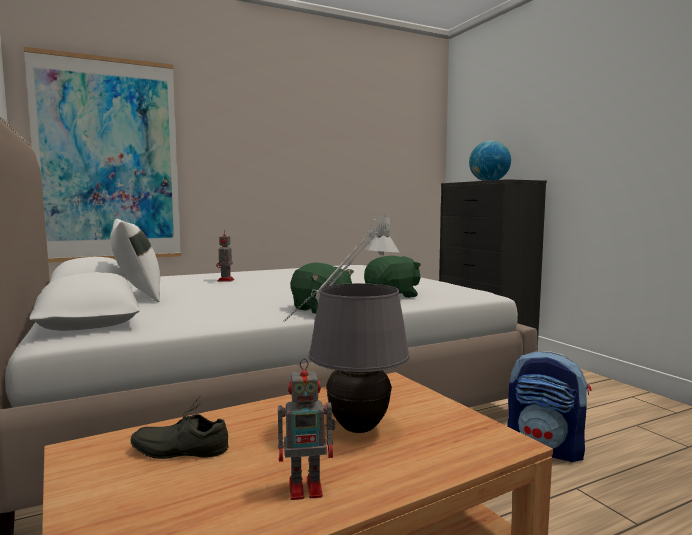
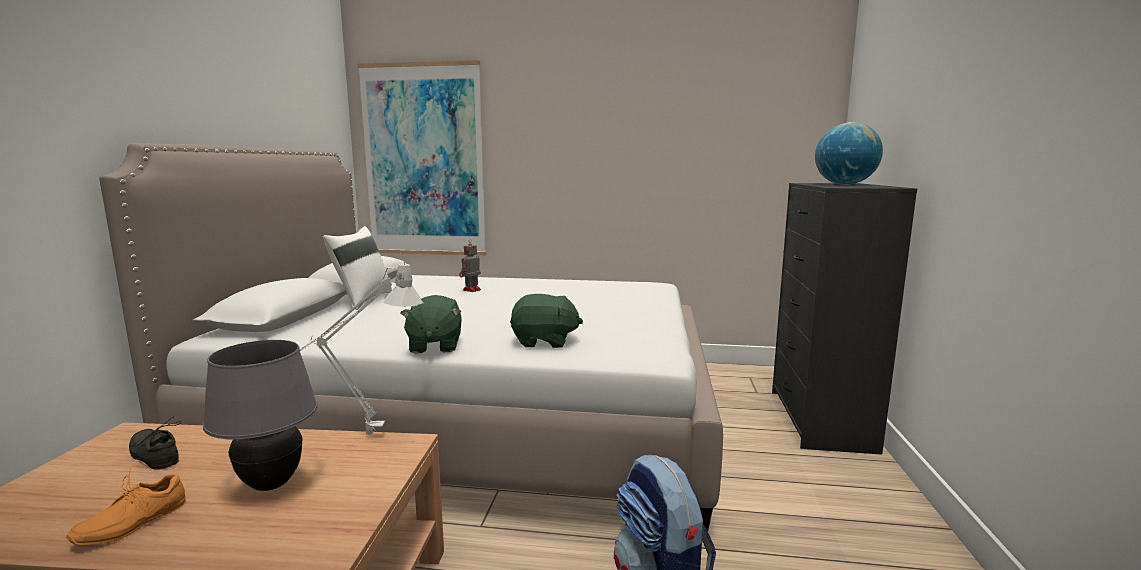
camera: 35 degrees right, 5 degrees up
toy robot [278,358,335,500] -> orange shoe [66,467,186,545]

